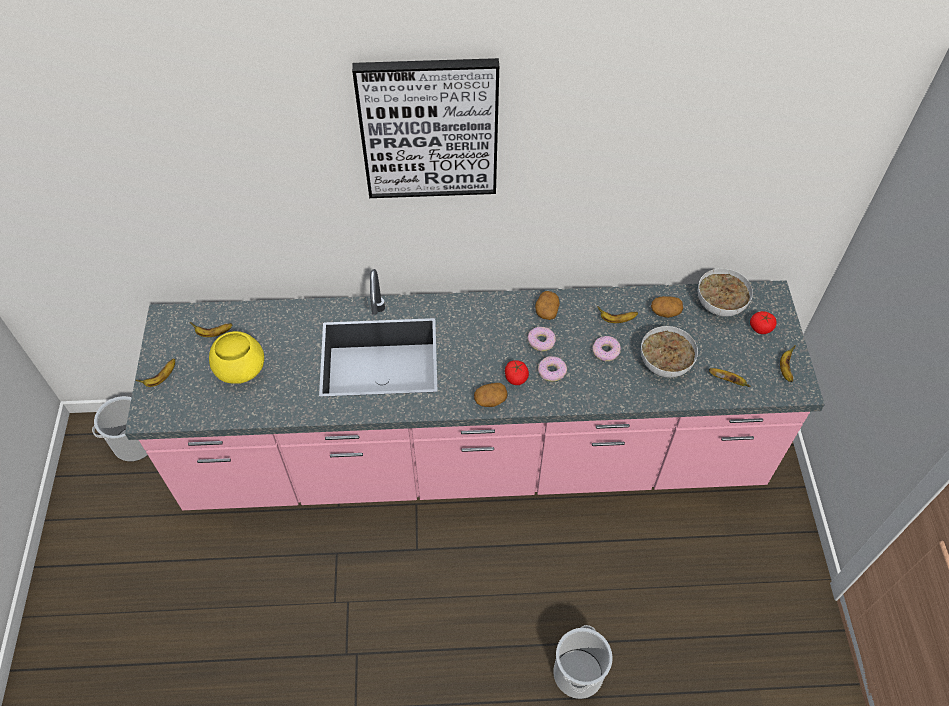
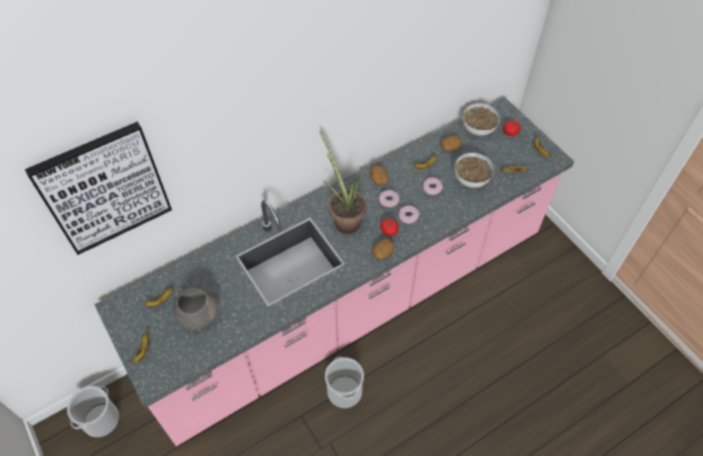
camera: 30 degrees left, 0 degrees up
yellow bowl [209,331,264,384] -> grey bowl [173,287,218,330]
picture [352,58,499,198] -> picture moved to [25,122,172,255]
bucket [553,625,613,699] -> bucket moved to [325,356,364,408]
none -> potted plant [320,131,367,234]

